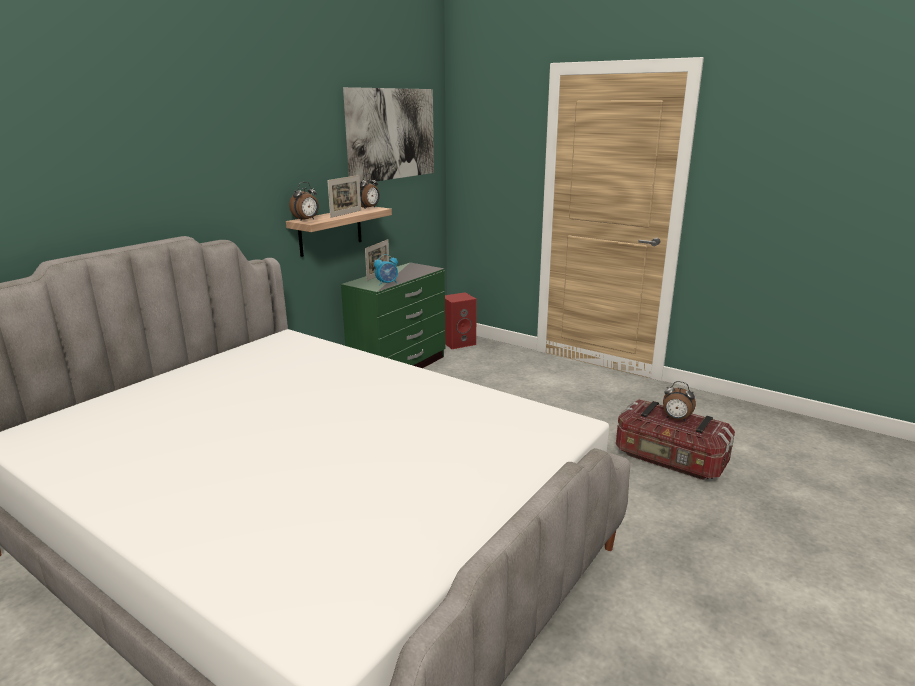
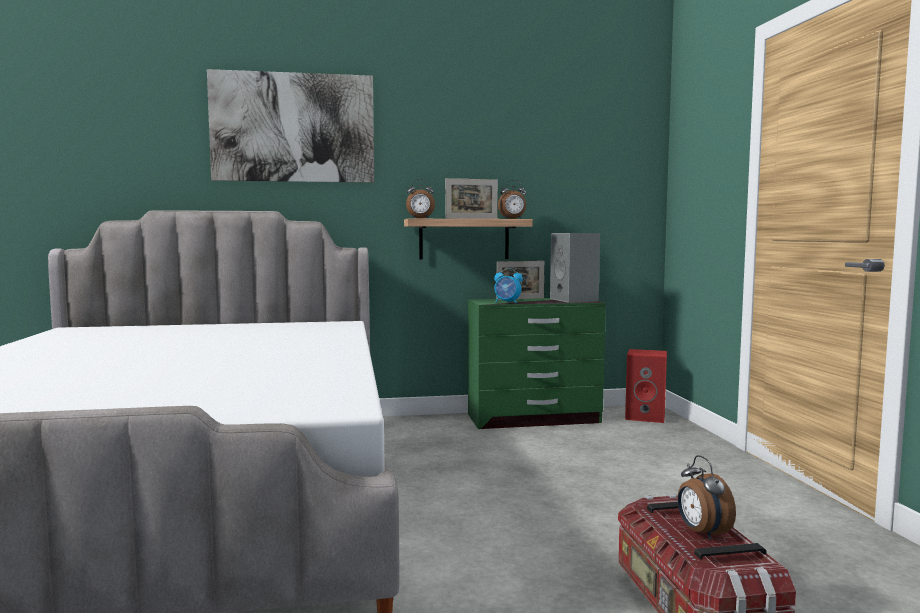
camera: 45 degrees right, 15 degrees down
picture [343,87,434,183] -> picture moved to [207,69,374,183]
none -> grey speaker [550,233,600,303]

